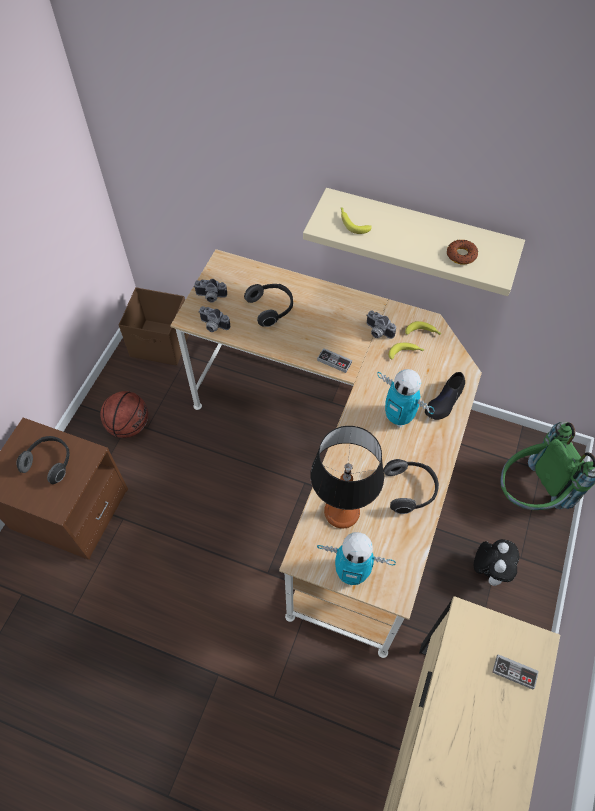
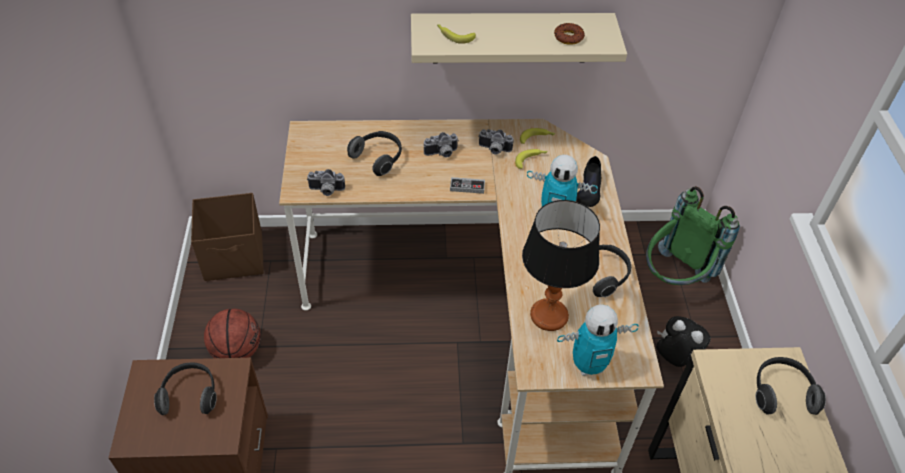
camera: 25 degrees left, 10 degrees down
camera [194,279,227,303] -> camera moved to [424,132,459,158]
plush toy [474,539,519,586] -> plush toy turned 45 degrees counterclockwise [656,316,711,367]
game controller [492,654,539,689] -> headphones [755,357,826,415]

